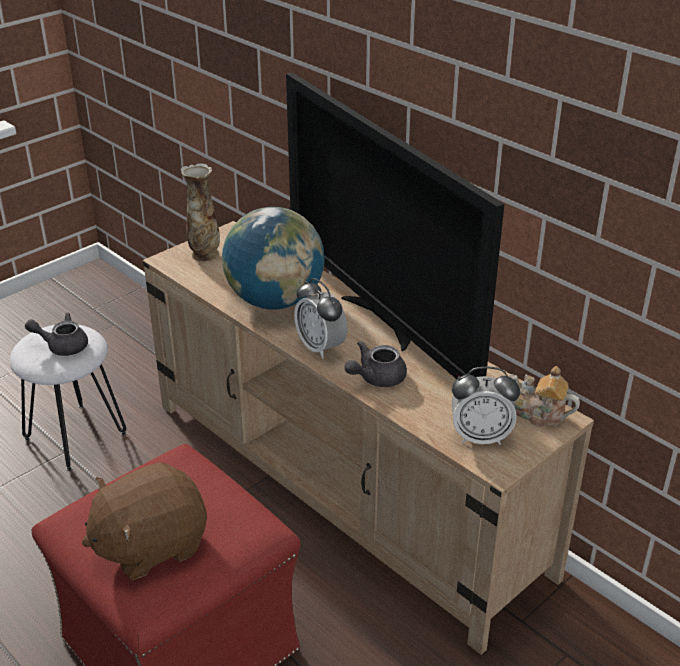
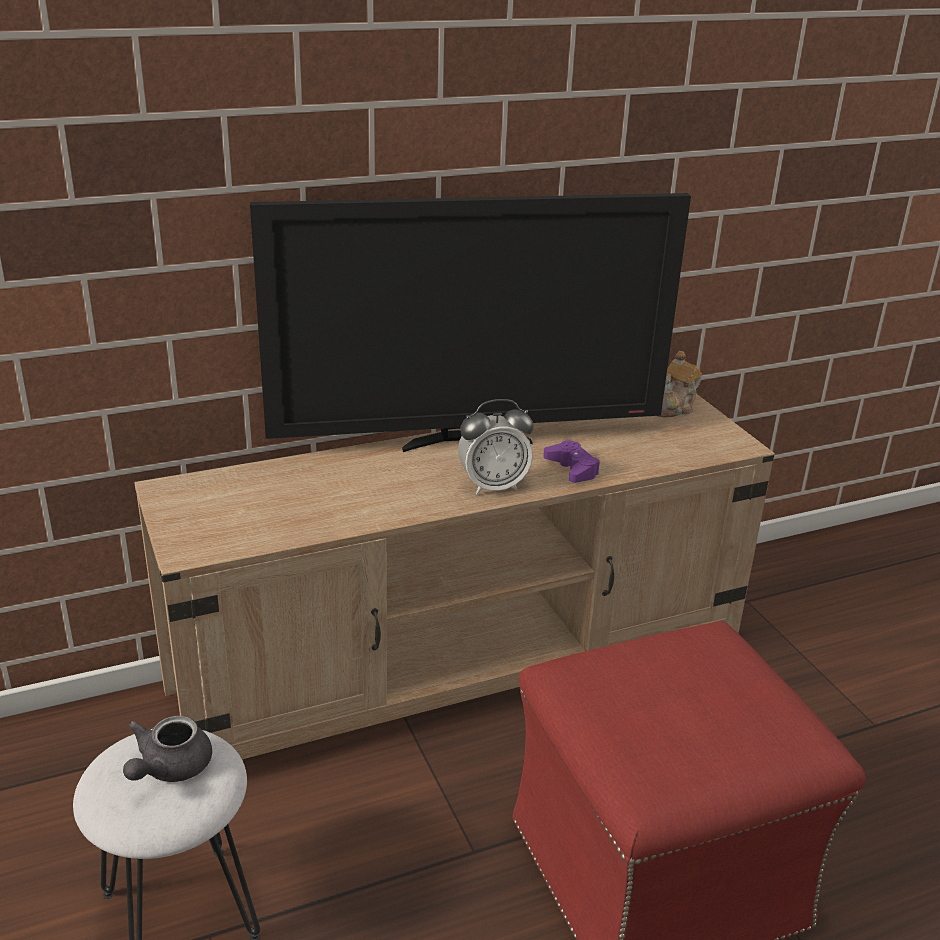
camera: 70 degrees left, 5 degrees down
brown plush toy [82,462,207,580] -> none
vase [181,163,220,261] -> none
globe [222,207,325,310] -> none
grey teapot [344,341,407,387] -> purple game controller [543,441,600,483]
alarm clock [452,367,520,445] -> none

